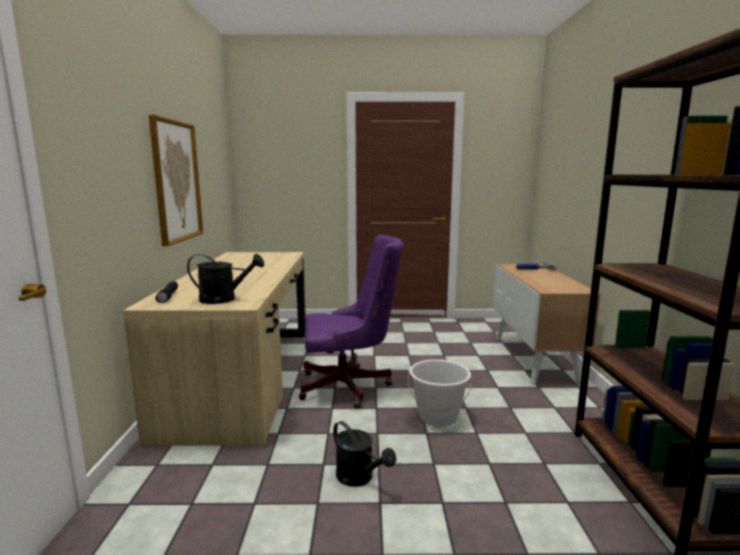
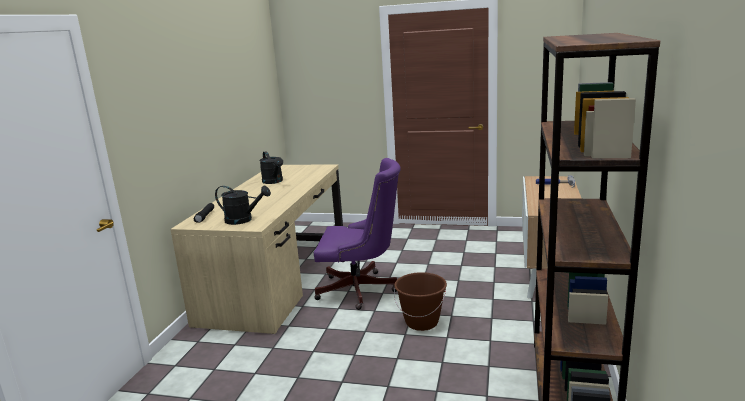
camera: 15 degrees right, 5 degrees up
picture [149,115,203,246] -> none
black watering can [333,421,396,487] -> black watering can moved to [260,151,283,184]
white bucket [408,359,472,427] -> brown bucket [394,272,447,331]

